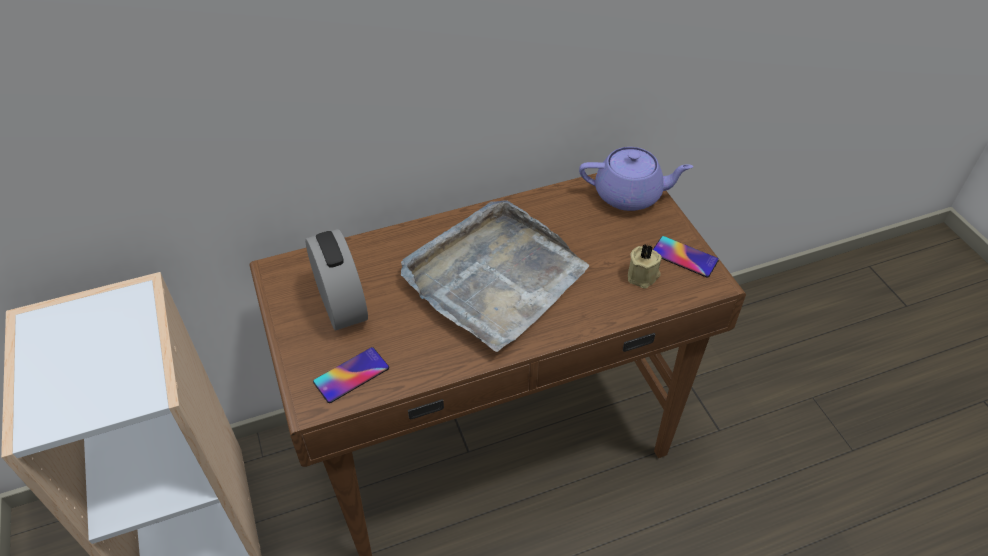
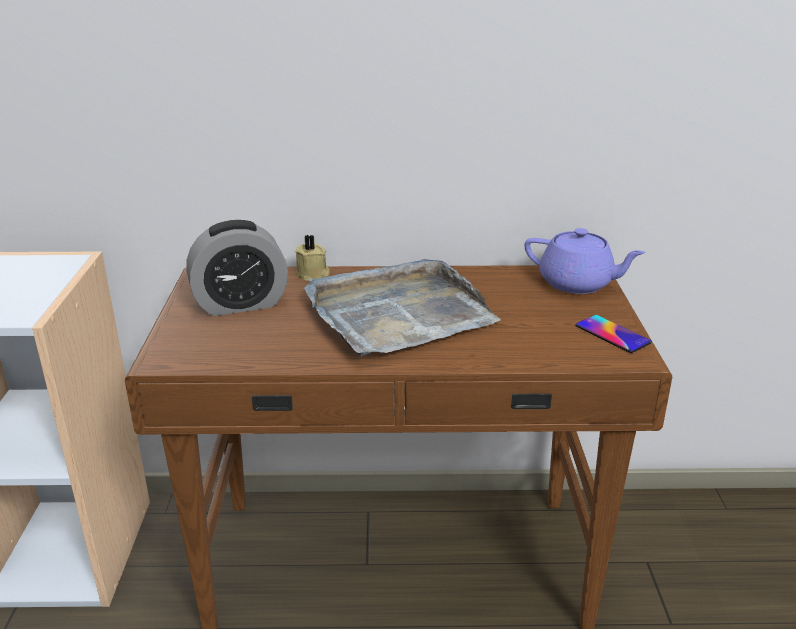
camera: 20 degrees right, 20 degrees down
alarm clock [305,229,368,331] -> alarm clock turned 75 degrees clockwise [186,220,288,316]
phone [313,347,389,403] -> none
beige candle [628,244,662,288] -> beige candle moved to [295,235,330,281]

